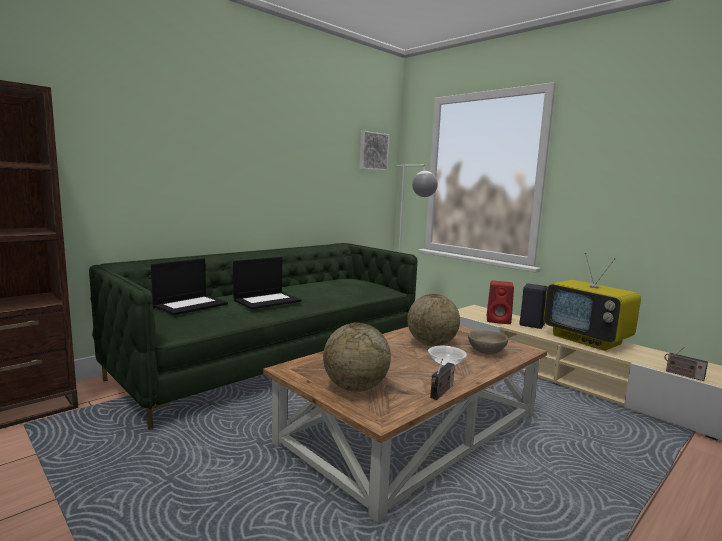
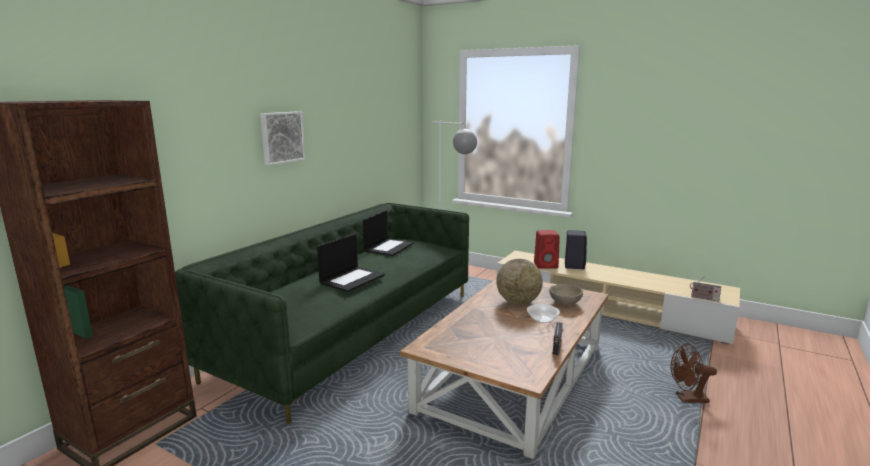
camera: 15 degrees left, 5 degrees up
laptop [151,258,228,315] -> laptop moved to [363,210,414,256]
globe [323,323,391,392] -> none
picture [360,131,389,171] -> picture moved to [260,111,305,165]
television [544,253,641,351] -> none
none -> brown fan [671,344,717,403]

